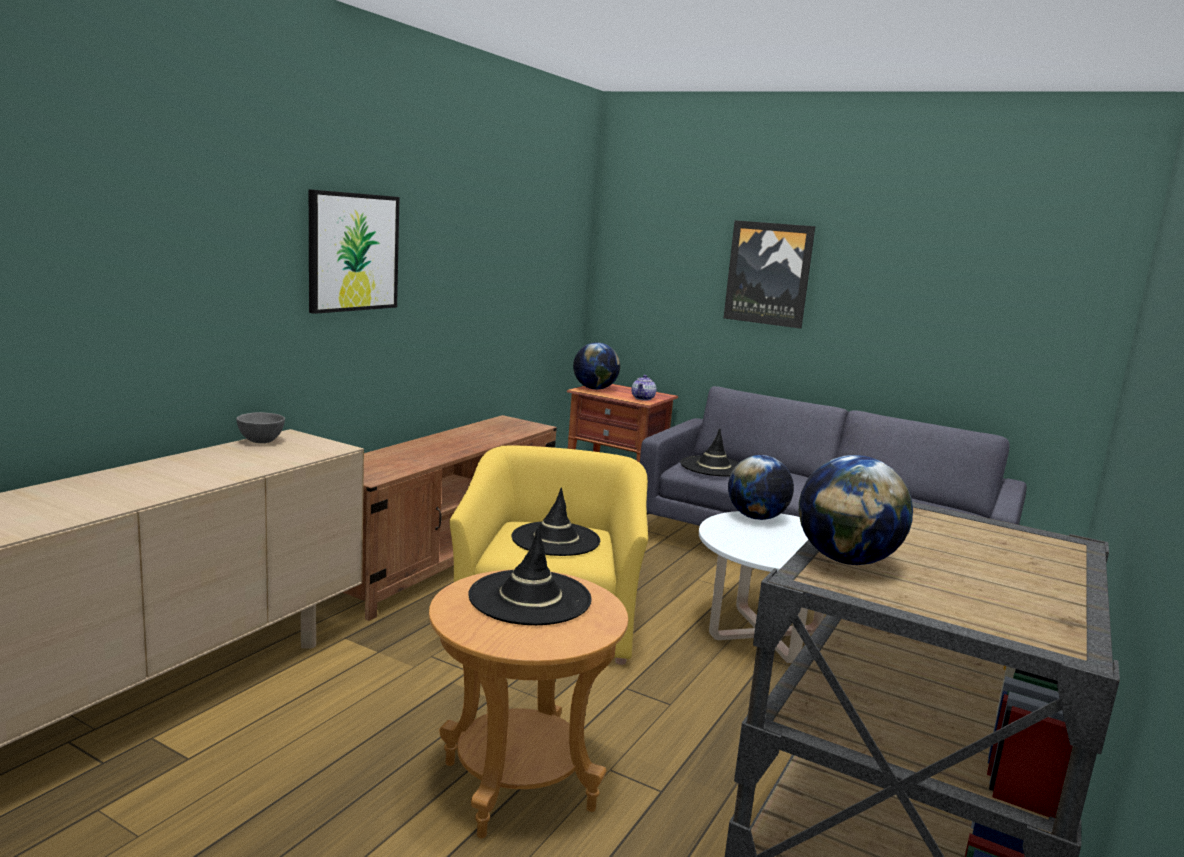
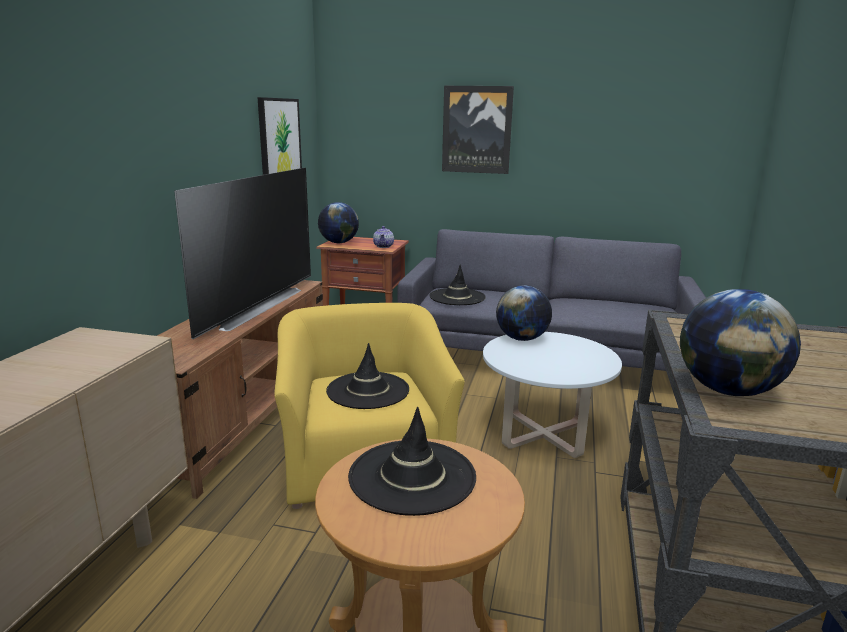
camera: 15 degrees left, 5 degrees up
grey bowl [236,412,285,443] -> none
picture [309,189,399,314] -> picture moved to [257,97,302,175]
none -> television [174,168,311,339]

